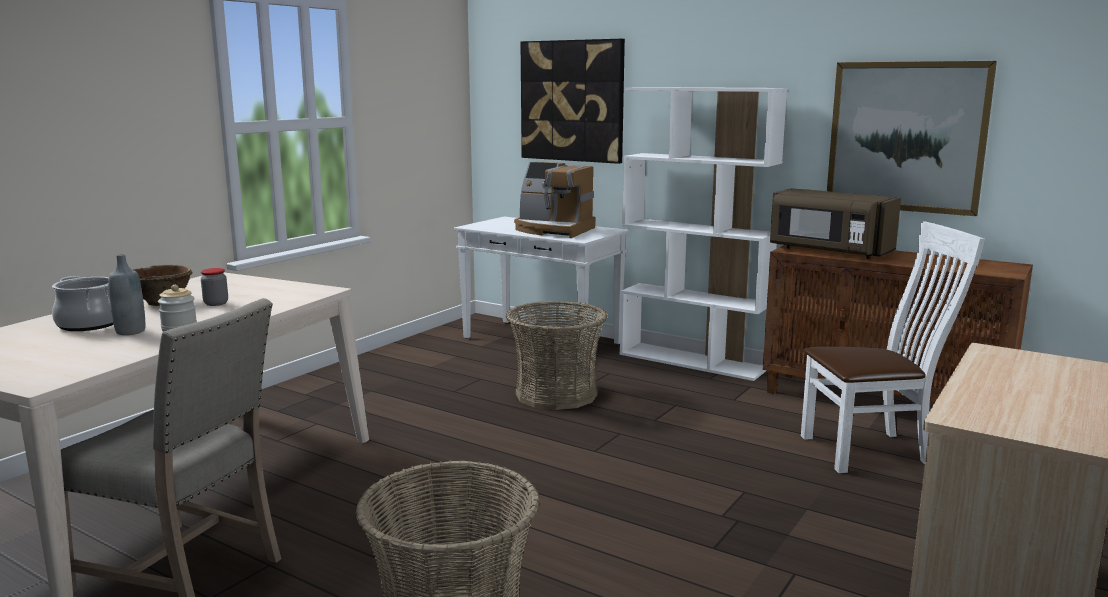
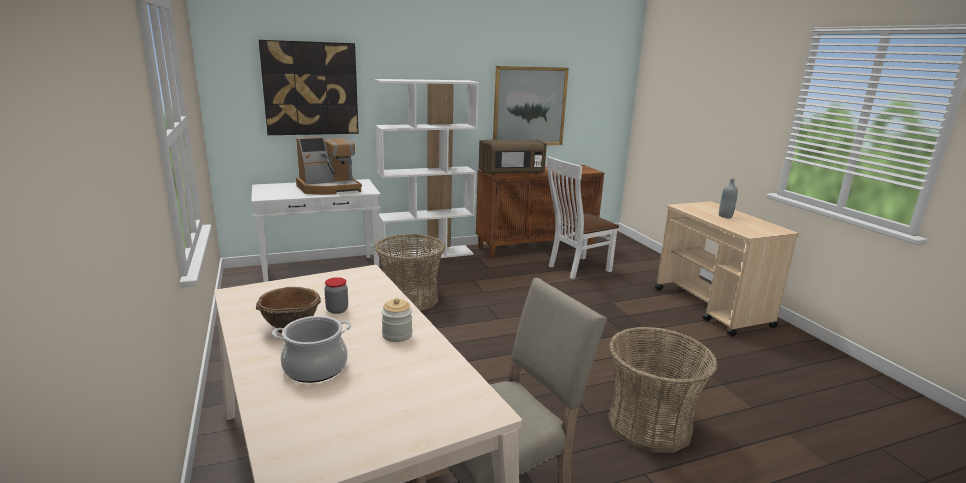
camera: 55 degrees left, 5 degrees up
grey bottle [108,254,145,335] -> grey bottle moved to [719,178,738,218]
white chair [801,221,985,473] -> white chair turned 150 degrees counterclockwise [546,156,619,279]

